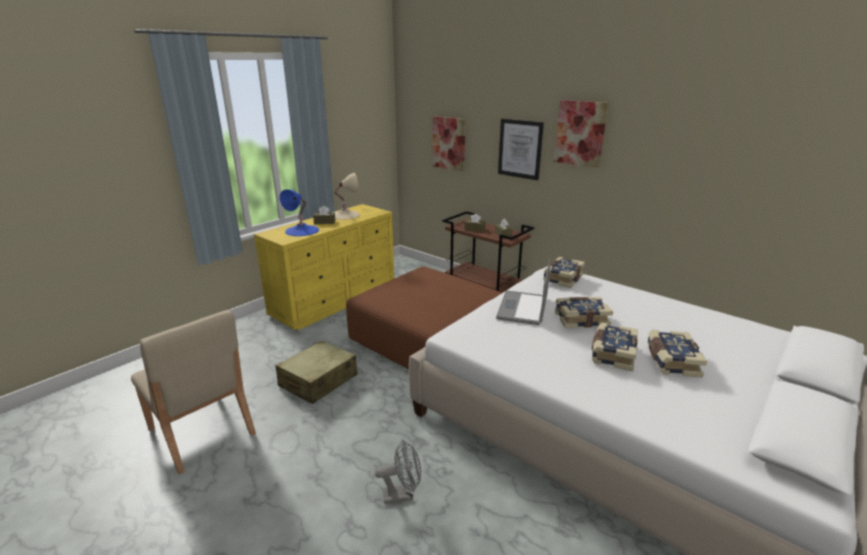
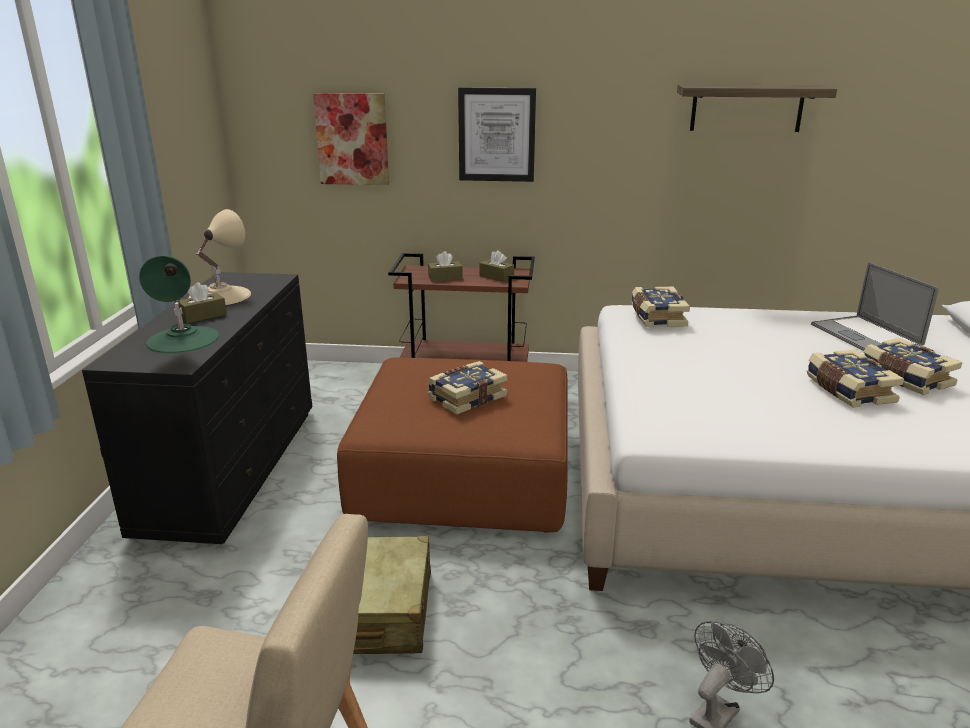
camera: 35 degrees left, 0 degrees up
yellow dresser [254,204,394,330] -> black dresser [82,272,312,544]
blue table lamp [280,189,319,236] -> green table lamp [139,255,220,354]
laptop [496,259,551,325] -> laptop moved to [811,262,939,351]
picture [554,100,609,168] -> none
book [555,297,613,328] -> book moved to [428,361,508,415]
none -> shelf [677,84,837,132]

